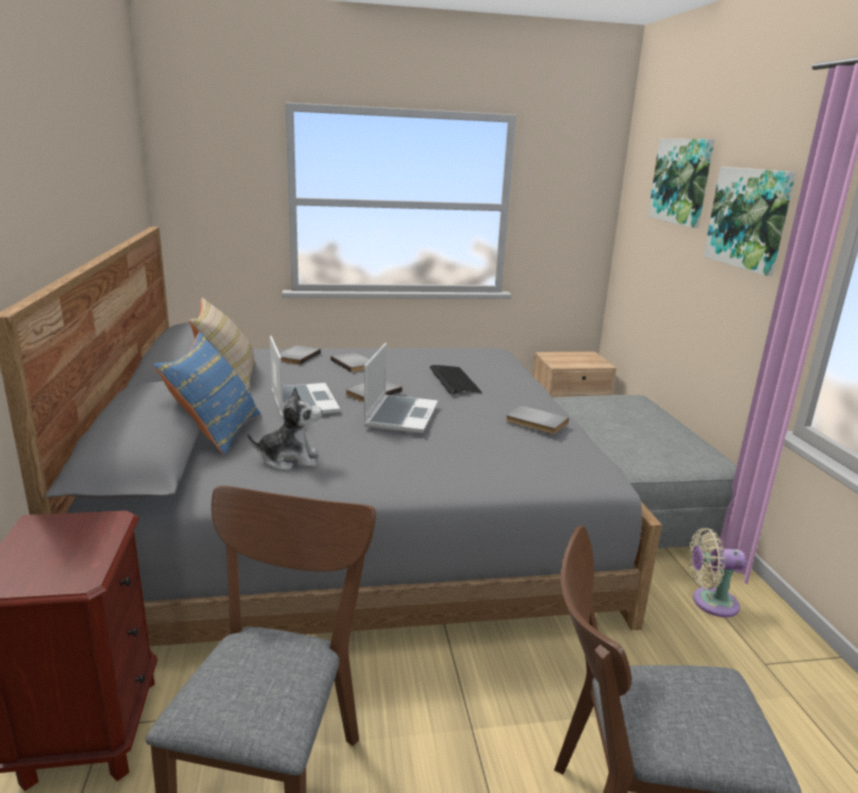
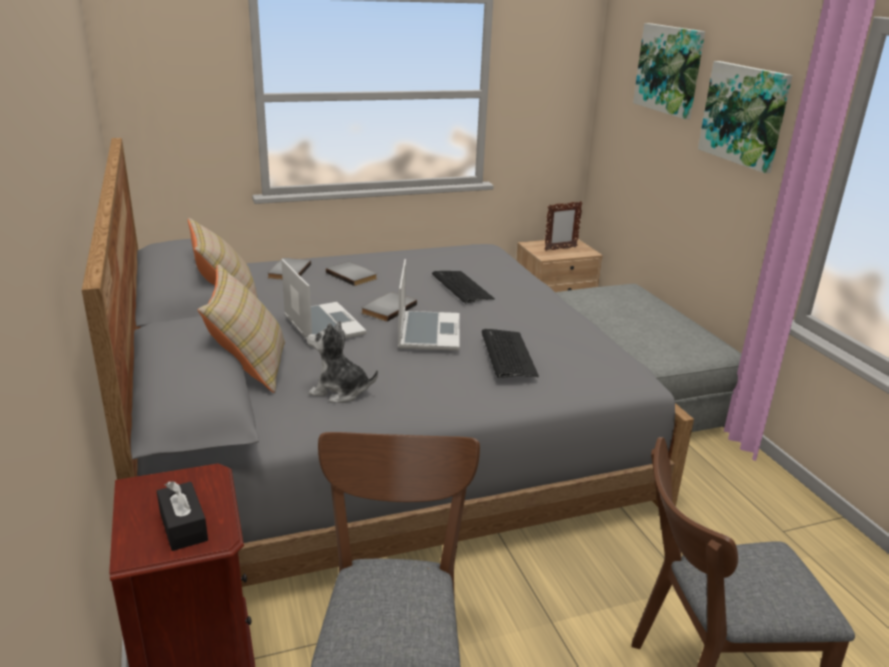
camera: 10 degrees left, 5 degrees up
blue pillow [153,332,261,455] -> beige pillow [198,264,285,393]
plush toy [247,387,322,471] -> plush toy turned 150 degrees counterclockwise [307,321,378,403]
grey book [506,405,569,434] -> none
beige fan [689,528,746,617] -> none
none -> black tissue box [157,481,208,551]
none -> keyboard [482,329,539,378]
none -> picture frame [544,201,583,251]

